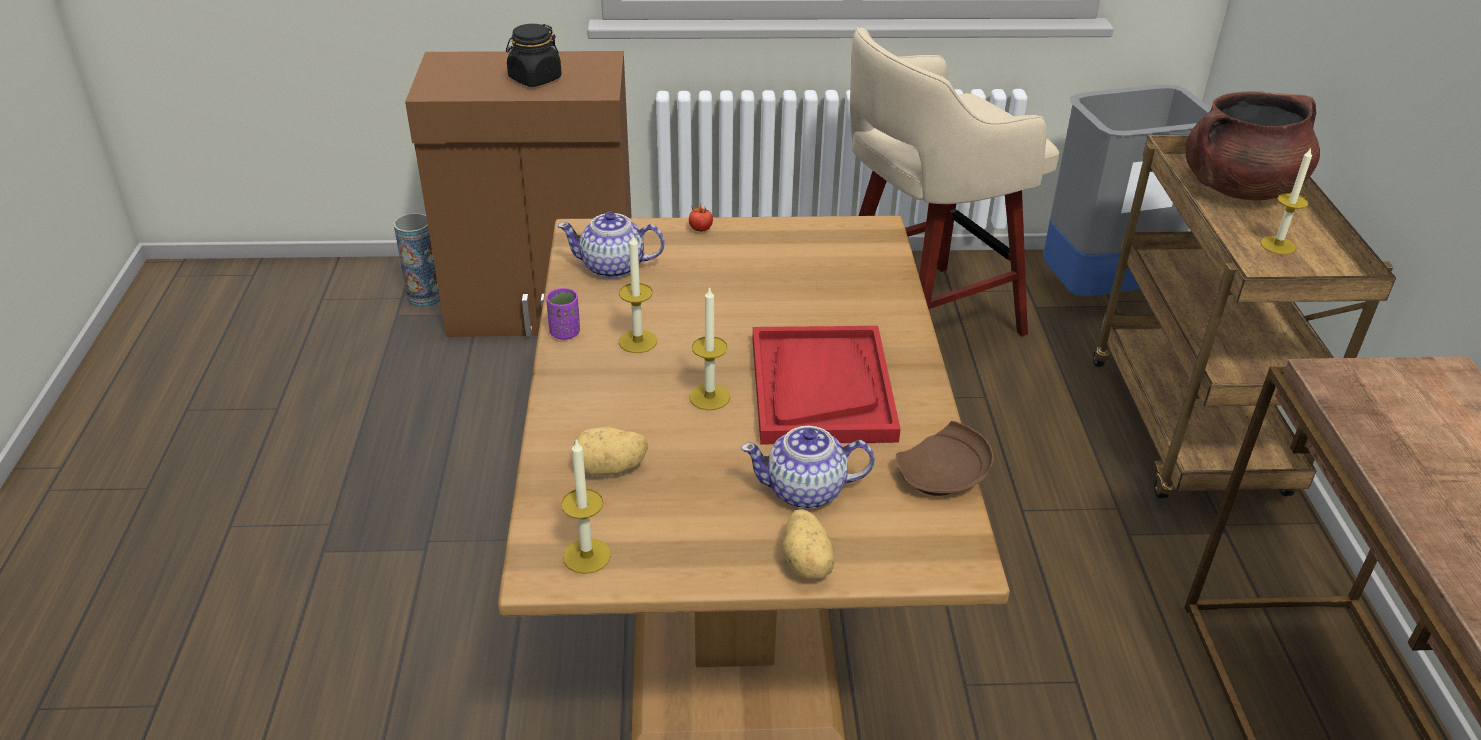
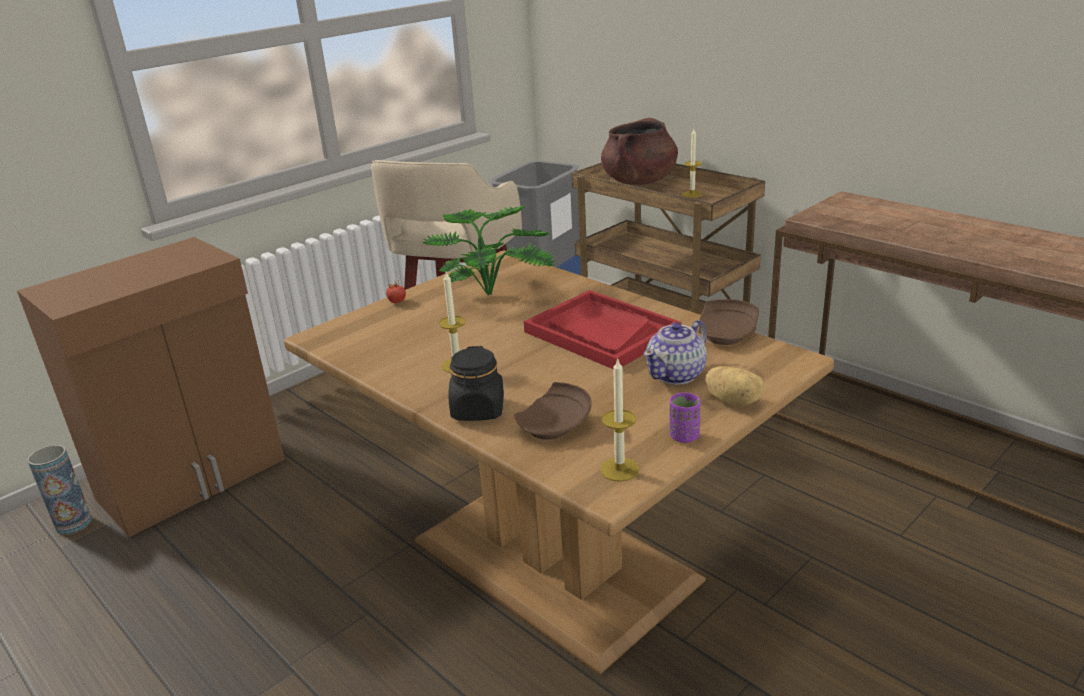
camera: 40 degrees left, 10 degrees down
black jar [506,24,562,87] -> black jar moved to [448,346,504,421]
purple cup [546,288,580,340] -> purple cup moved to [669,393,701,443]
teapot [557,212,665,278] -> none
potato [572,427,648,476] -> brown plate [514,382,592,440]
candle [689,286,730,410] -> none
none -> potted plant [422,205,555,295]

